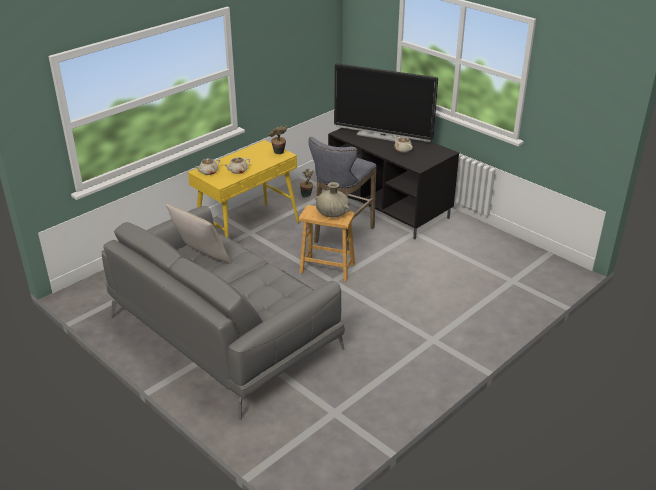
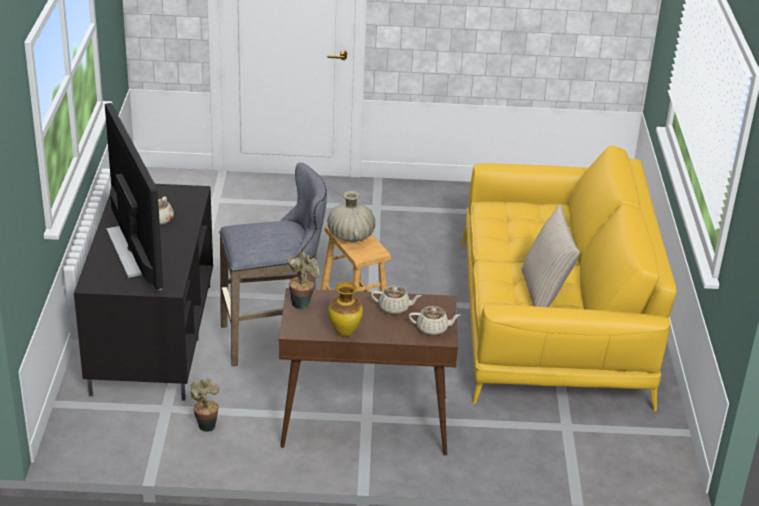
camera: 135 degrees left, 0 degrees up
grey sofa [101,206,345,420] -> yellow sofa [461,146,677,412]
yellow console table [188,140,299,238] -> brown console table [279,288,458,455]
none -> vase [328,282,363,337]

